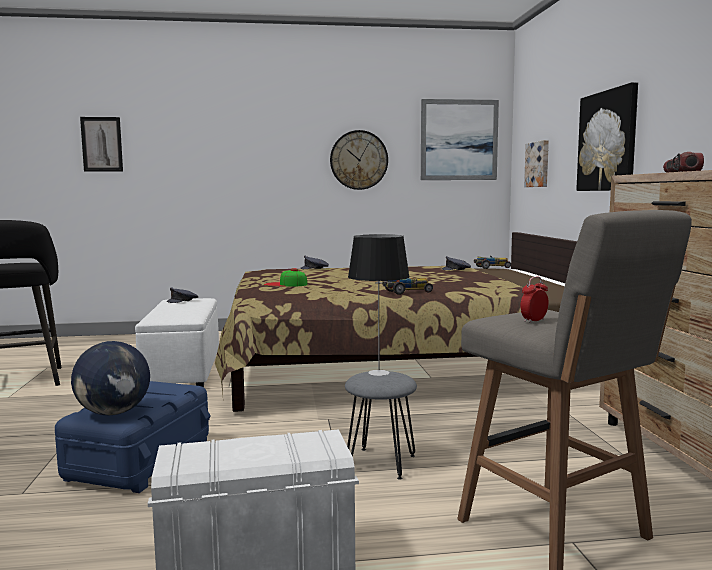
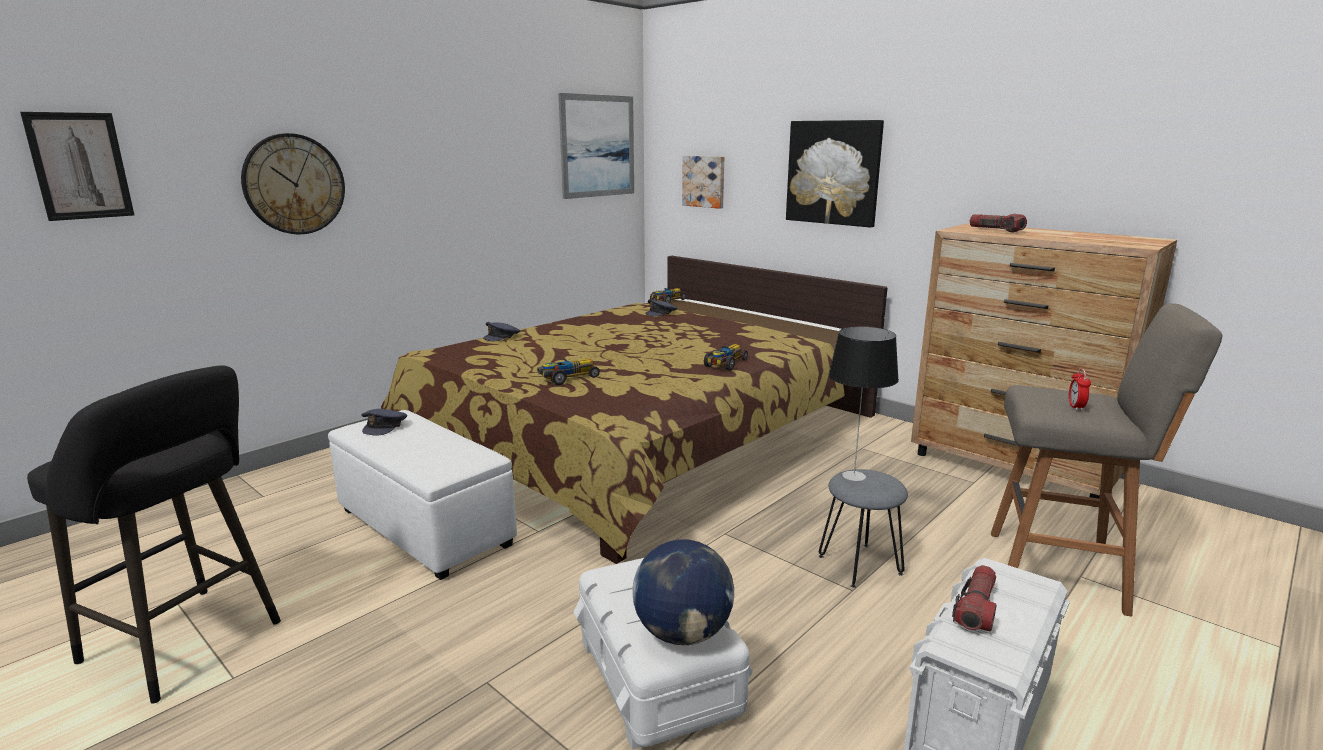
camera: 40 degrees left, 10 degrees up
blue storage box [55,381,211,493] -> white storage box [573,558,753,750]
cap [264,268,307,287] -> toy car [537,359,600,385]
wall clock [330,130,388,190] -> wall clock moved to [241,133,345,234]
none -> flashlight [952,565,996,632]

